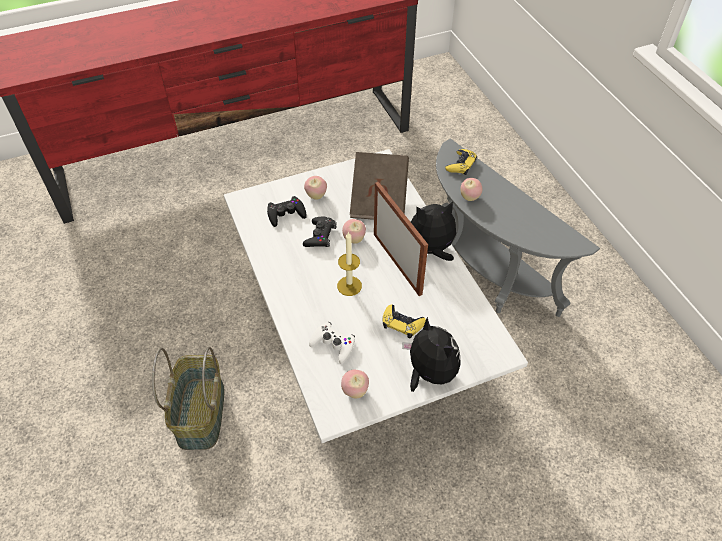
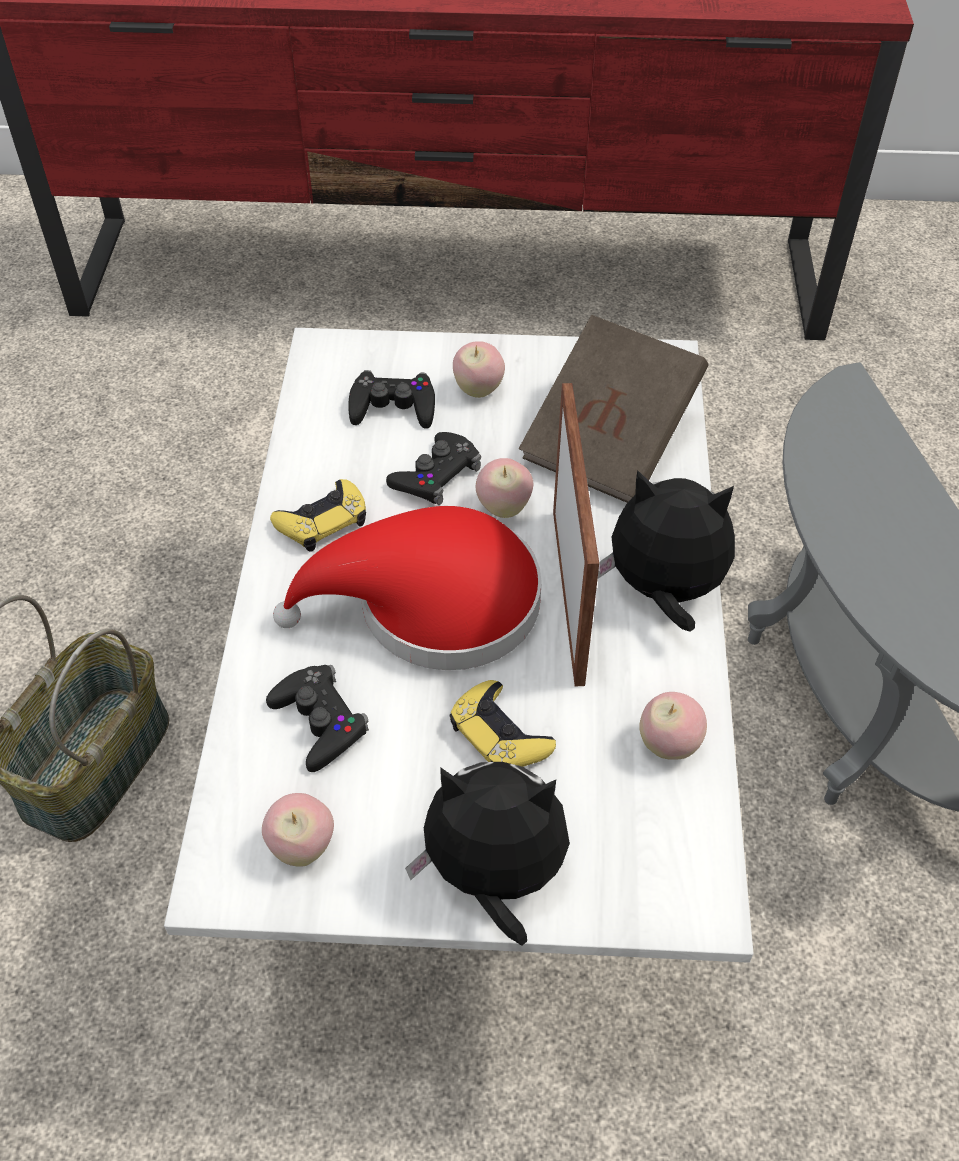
camera: 25 degrees right, 0 degrees up
white game controller [309,322,355,364] -> black game controller [266,665,369,772]
candle [337,232,362,296] -> red hat [273,506,542,670]
plush toy [402,317,461,392] -> plush toy turned 75 degrees counterclockwise [405,762,570,946]
yellow game controller [445,149,477,175] -> yellow game controller moved to [270,479,366,552]
apple [461,178,482,201] -> apple moved to [639,692,707,760]

